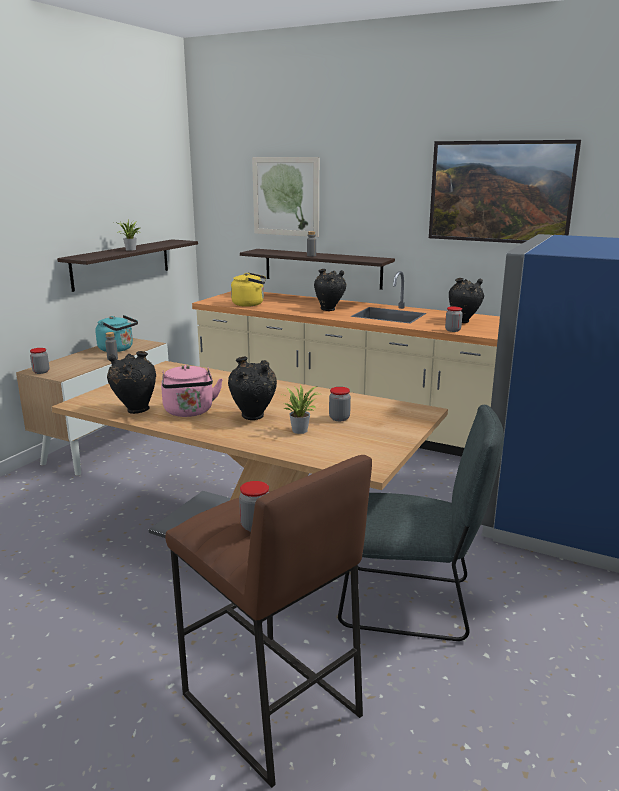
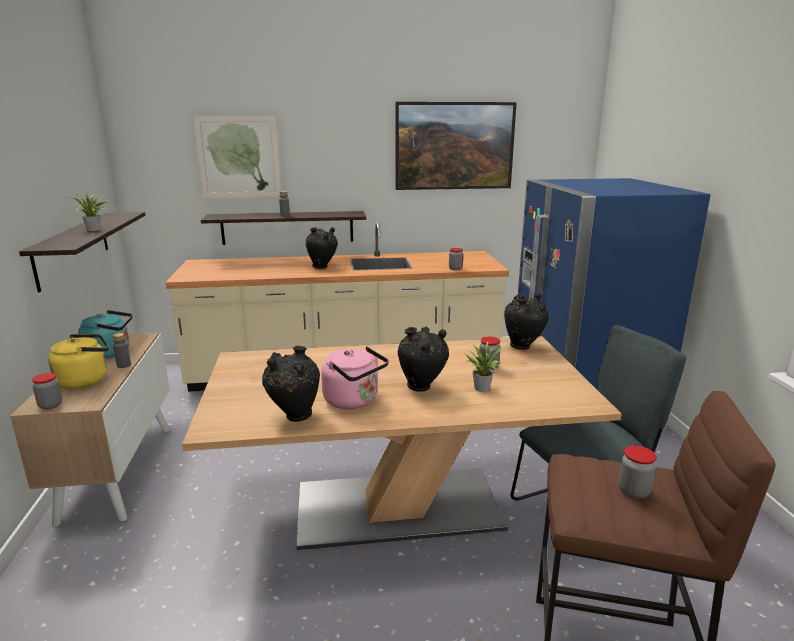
camera: 35 degrees left, 0 degrees up
yellow kettle [231,272,266,307] -> yellow kettle moved to [48,334,109,389]
black vase [449,278,484,323] -> black vase moved to [504,293,549,350]

